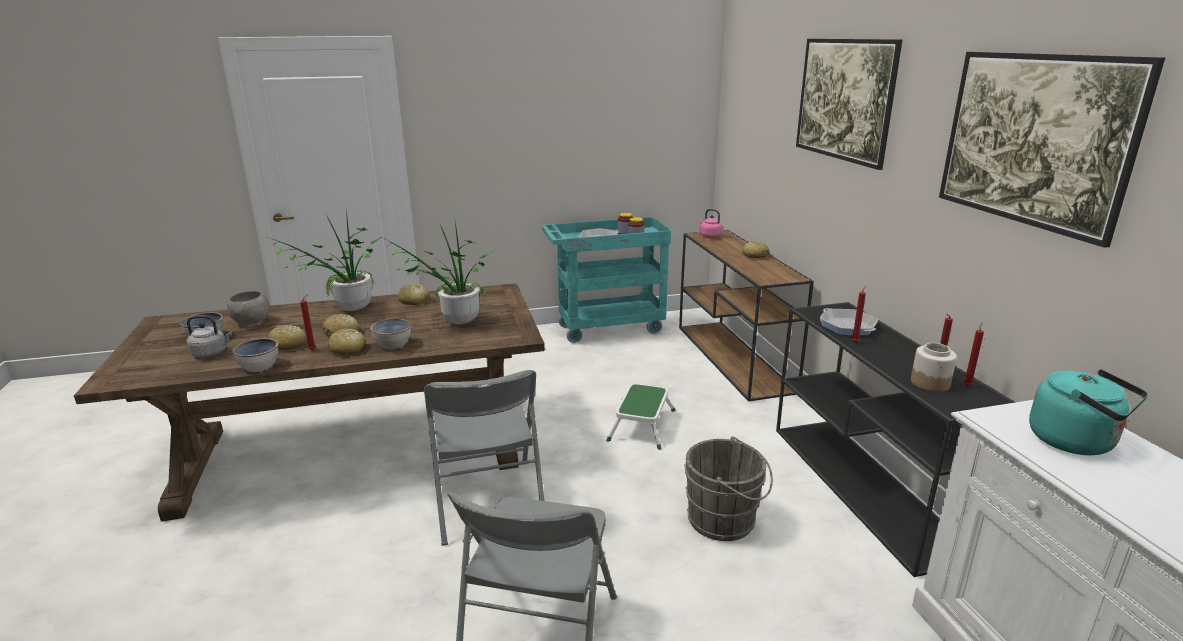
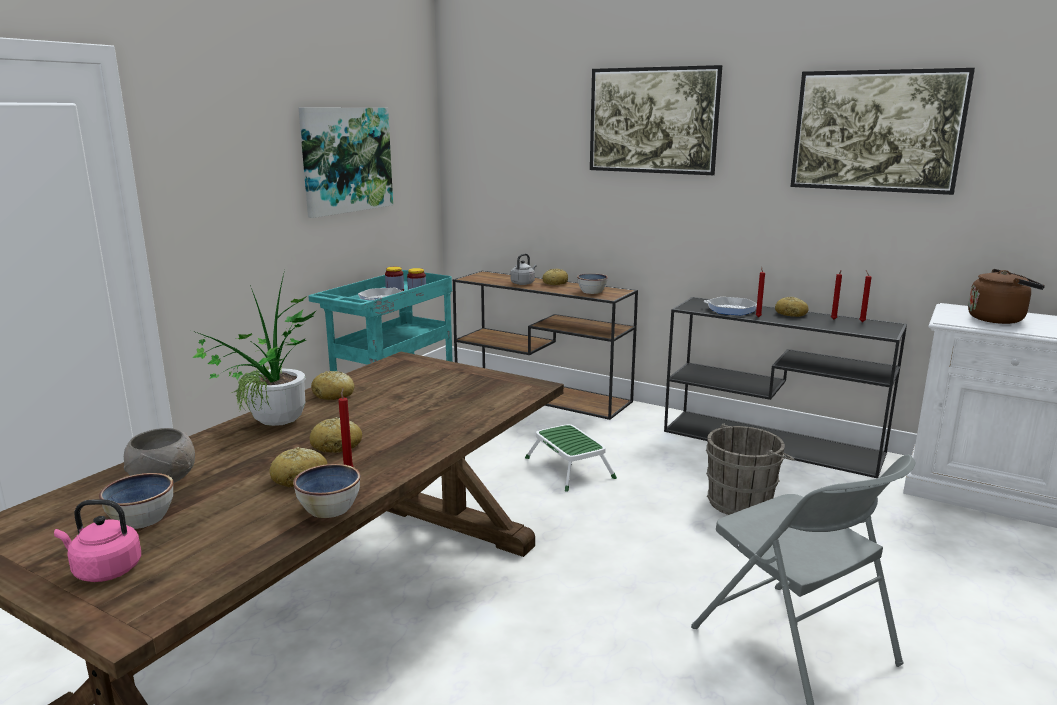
camera: 45 degrees left, 5 degrees down
grey kettle [186,315,232,358] -> grey kettle moved to [510,254,537,285]
bread [328,328,365,355] -> bread moved to [775,297,809,317]
bowl [370,318,411,349] -> bowl moved to [577,273,608,294]
potted plant [387,216,494,324] -> none
grey chair [424,370,545,546] -> none
pink kettle [698,209,723,238] -> pink kettle moved to [54,499,141,582]
jar [911,343,957,392] -> none
turquoise kettle [1029,369,1148,455] -> brown kettle [968,269,1045,324]
none -> picture [299,108,393,218]

